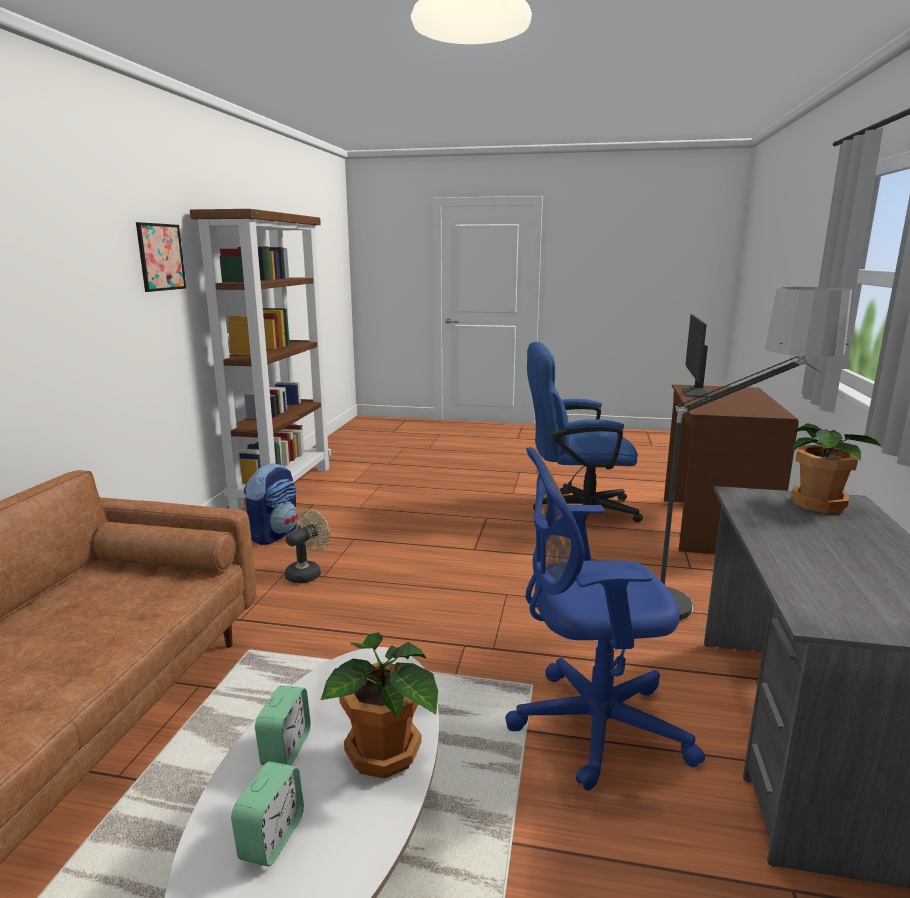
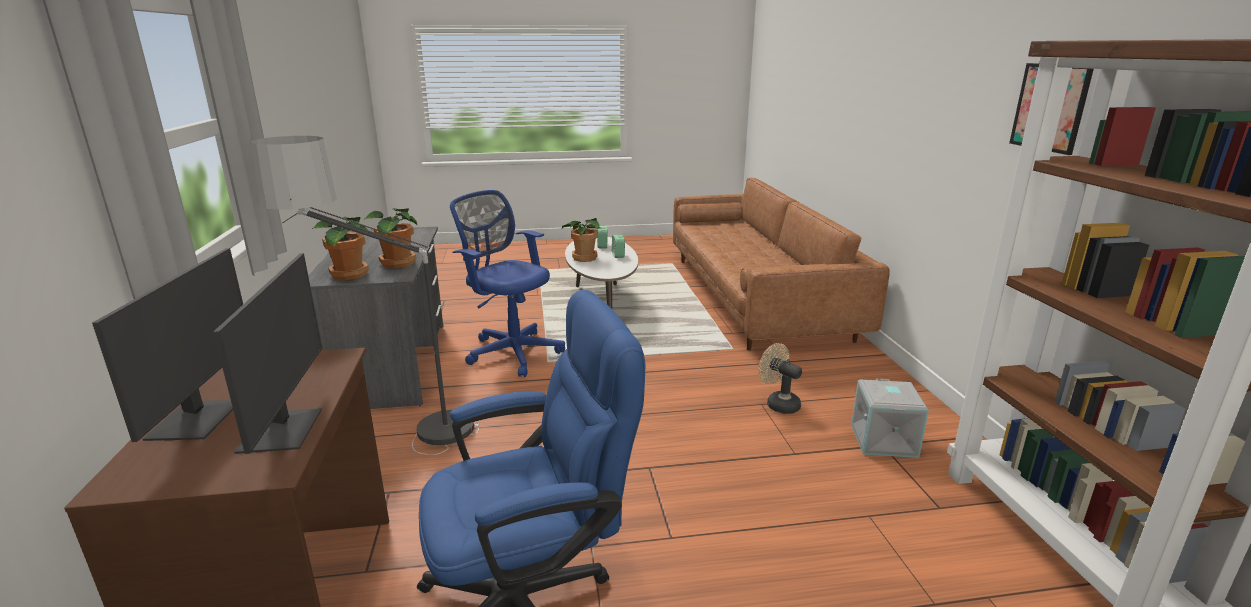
camera: 160 degrees right, 5 degrees up
backpack [244,463,298,545] -> grey storage box [851,379,929,458]
beige fan [285,509,331,584] -> beige fan turned 120 degrees clockwise [759,343,802,414]
blue office chair [505,447,705,790] -> blue office chair turned 120 degrees counterclockwise [450,190,565,377]
none -> monitor [92,248,243,442]
none -> potted plant [365,208,418,269]

